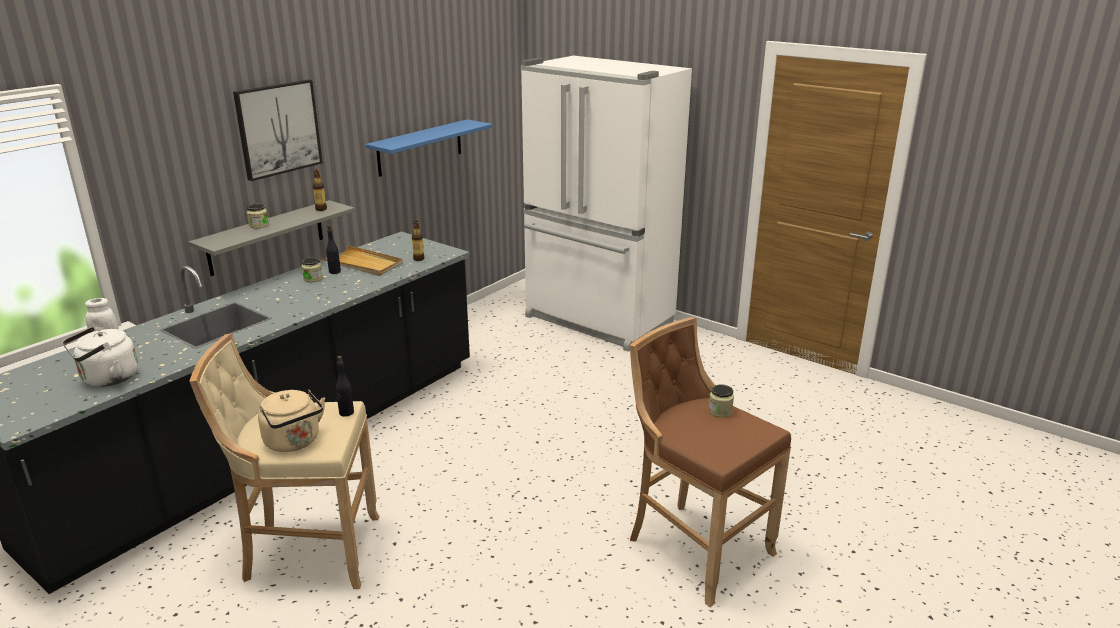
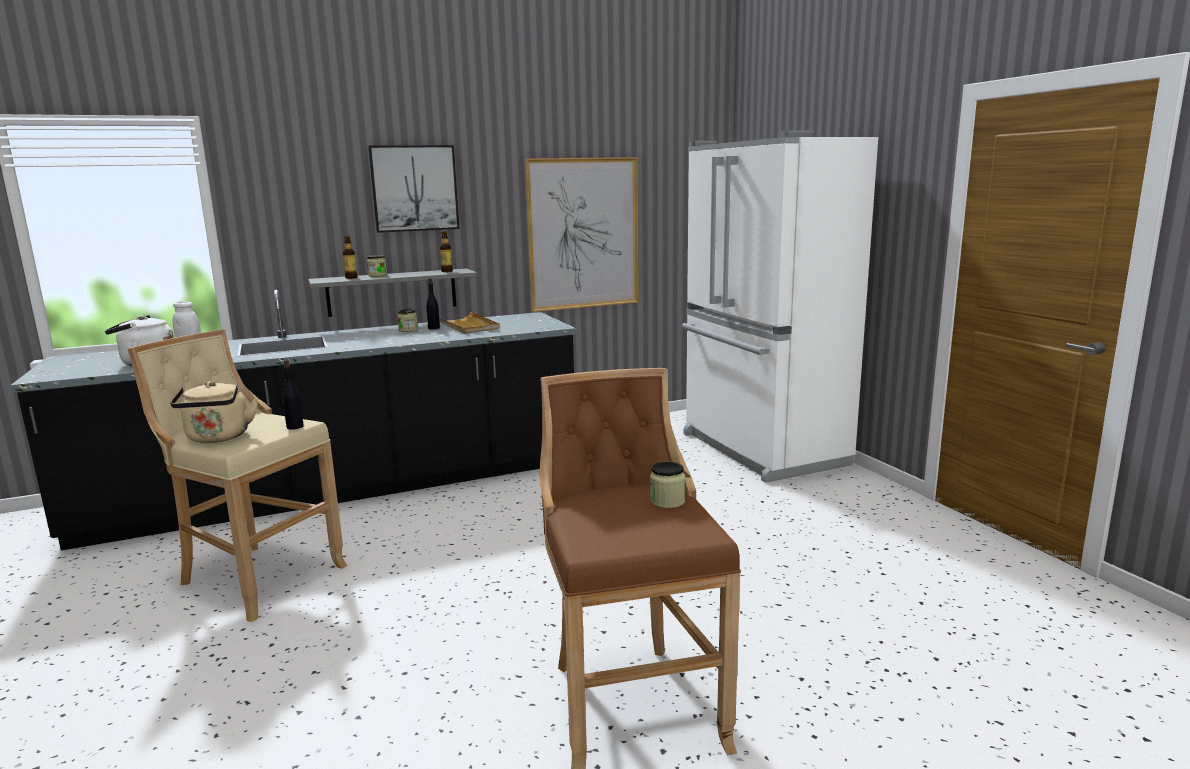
camera: 30 degrees right, 10 degrees down
blue shelf [365,119,493,177] -> picture [525,157,639,312]
bottle [412,221,424,261] -> bottle moved to [343,236,357,279]

